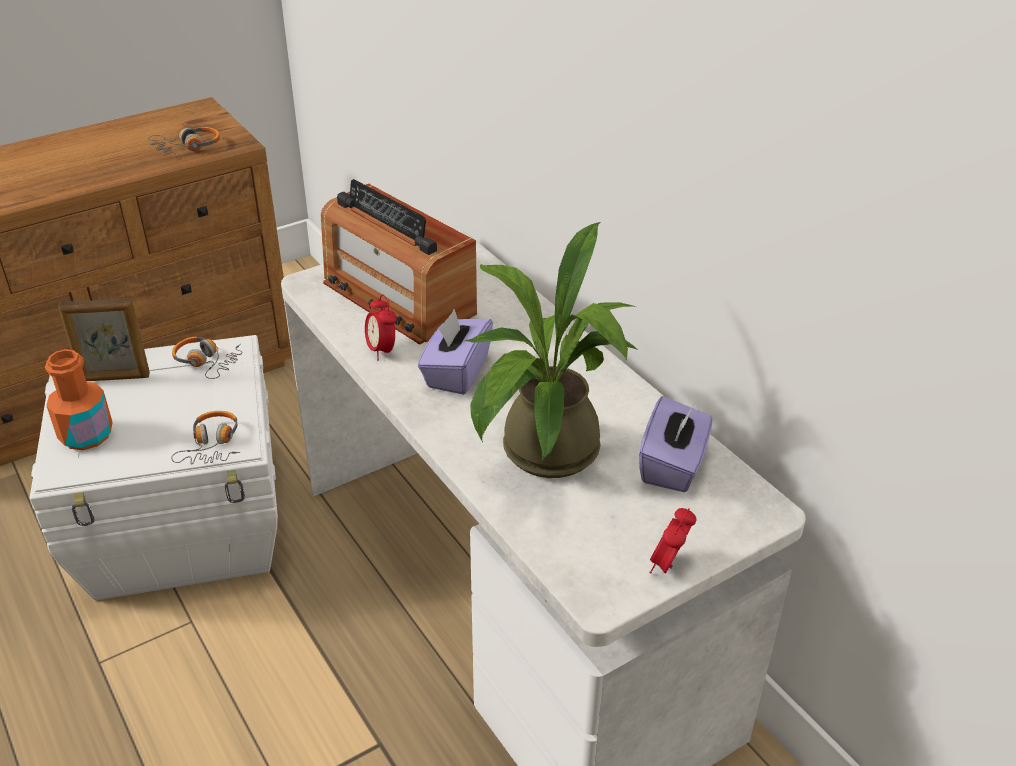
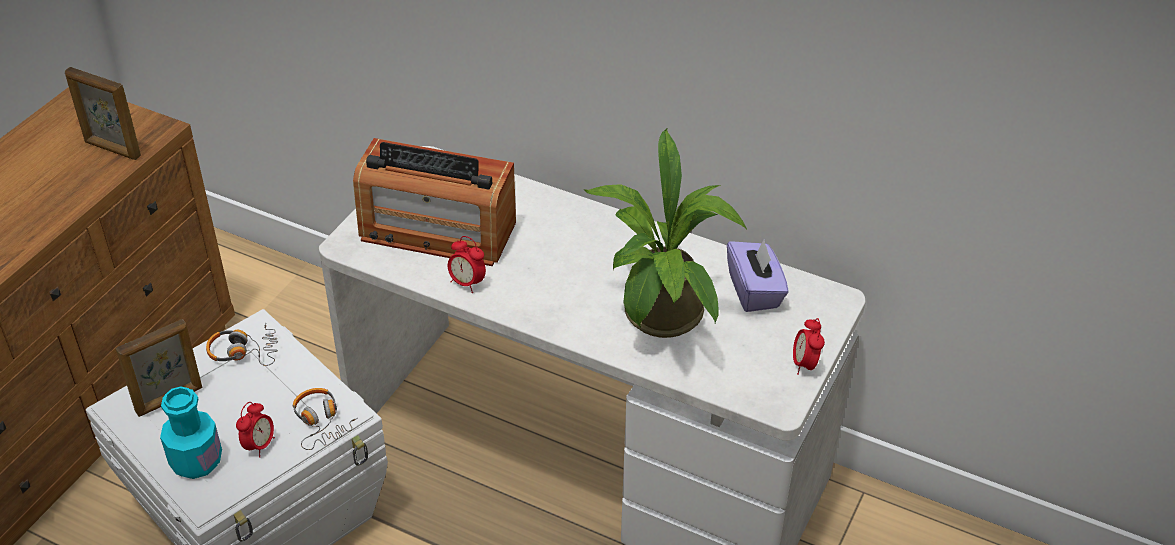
camera: 30 degrees left, 5 degrees up
orange bottle [45,349,113,450] -> turquoise bottle [160,386,222,479]
headphones [148,127,220,156] -> picture frame [65,67,141,160]
purple tissue box [418,309,493,395] -> none
none -> alarm clock [236,402,275,458]

